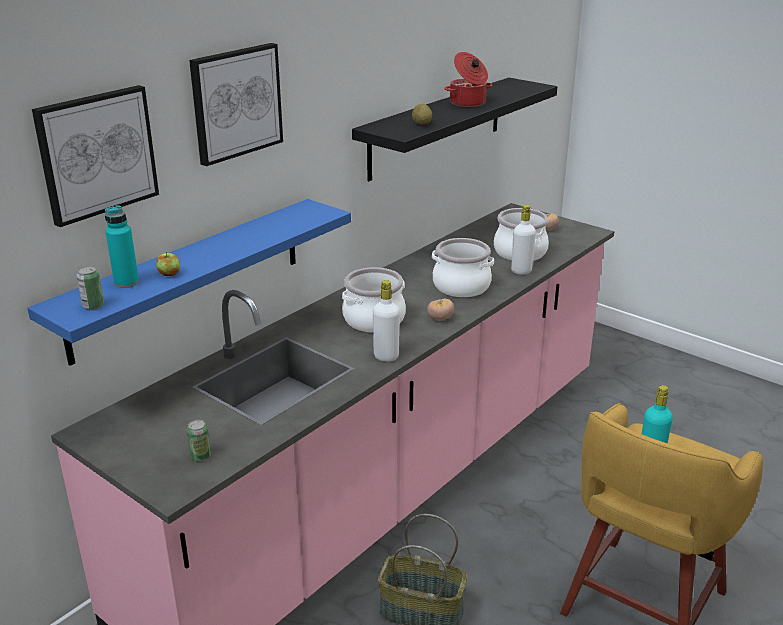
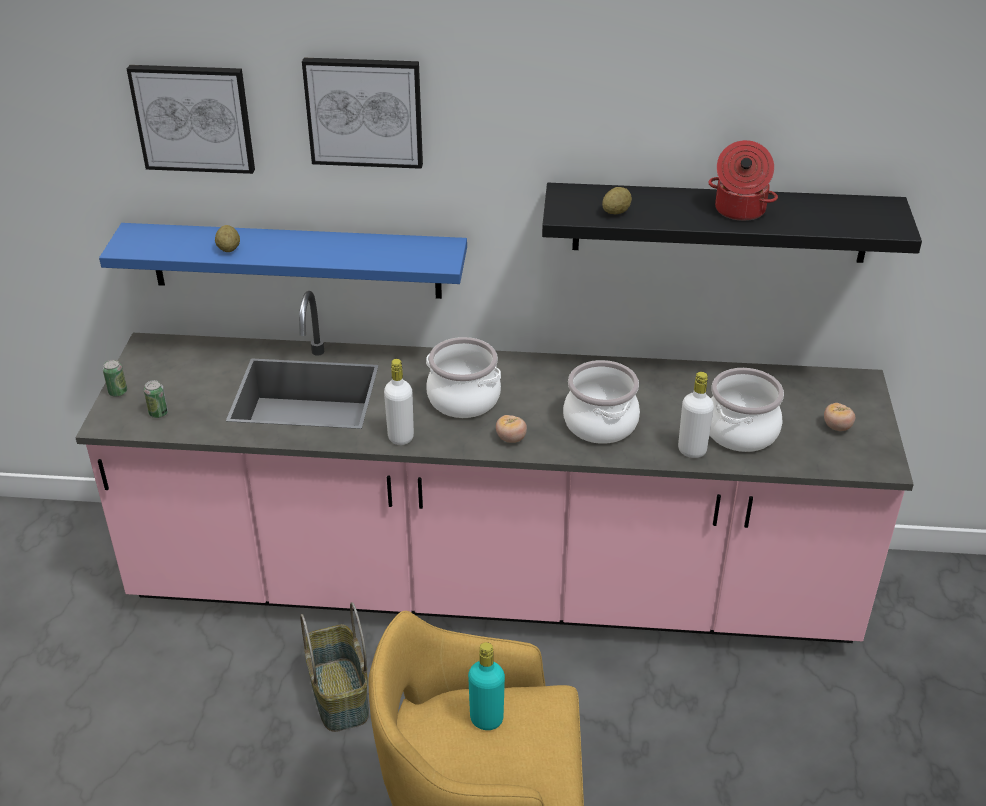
camera: 55 degrees right, 10 degrees up
can [77,266,104,310] -> can moved to [103,359,127,397]
turquoise bottle [105,205,139,288] -> none
apple [156,252,180,276] -> potato [215,225,240,252]

